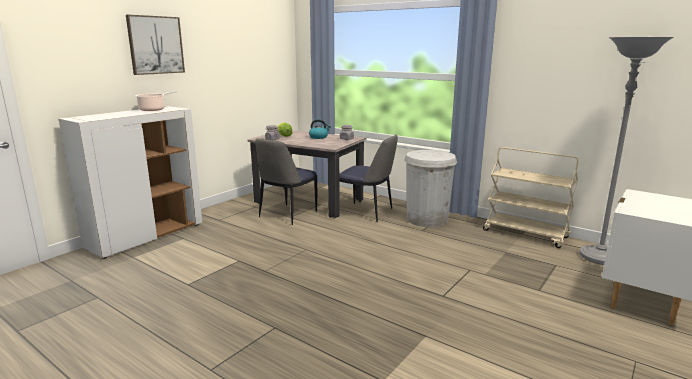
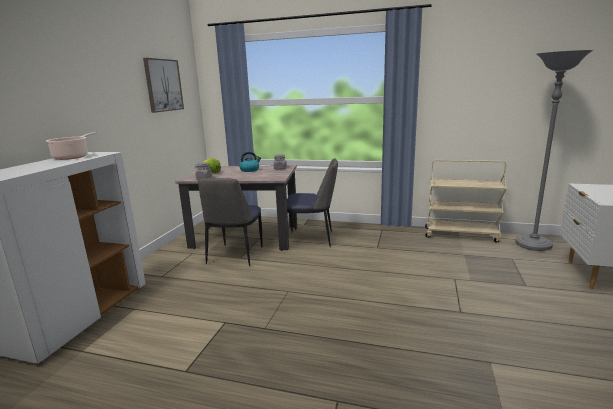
camera: 20 degrees left, 0 degrees up
picture [126,15,185,75] -> picture moved to [143,58,184,113]
white trash can [404,150,457,227] -> none

